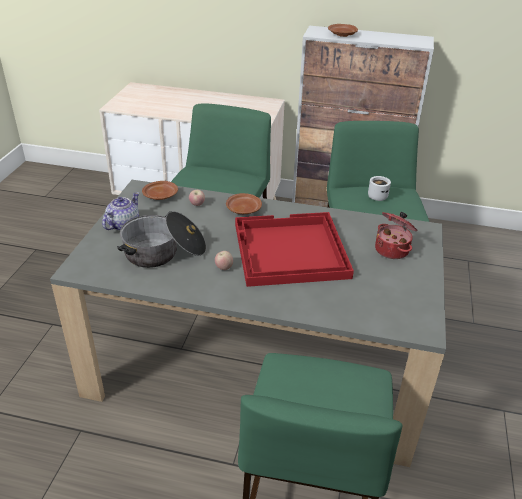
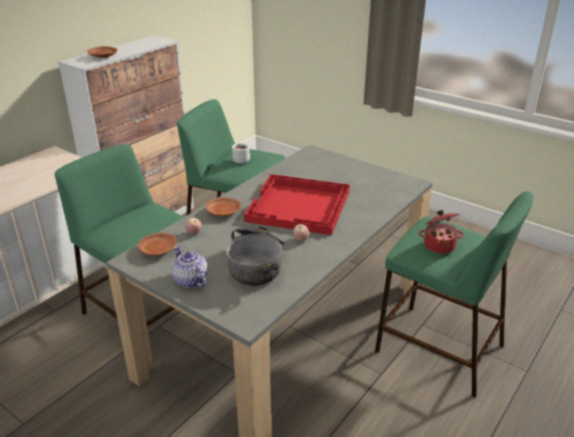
camera: 65 degrees left, 5 degrees down
cooking pot [375,212,417,259] -> cooking pot moved to [419,210,464,254]

